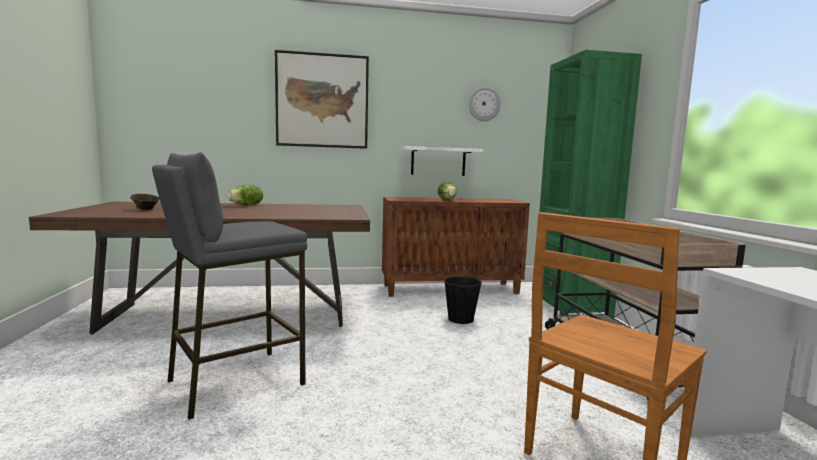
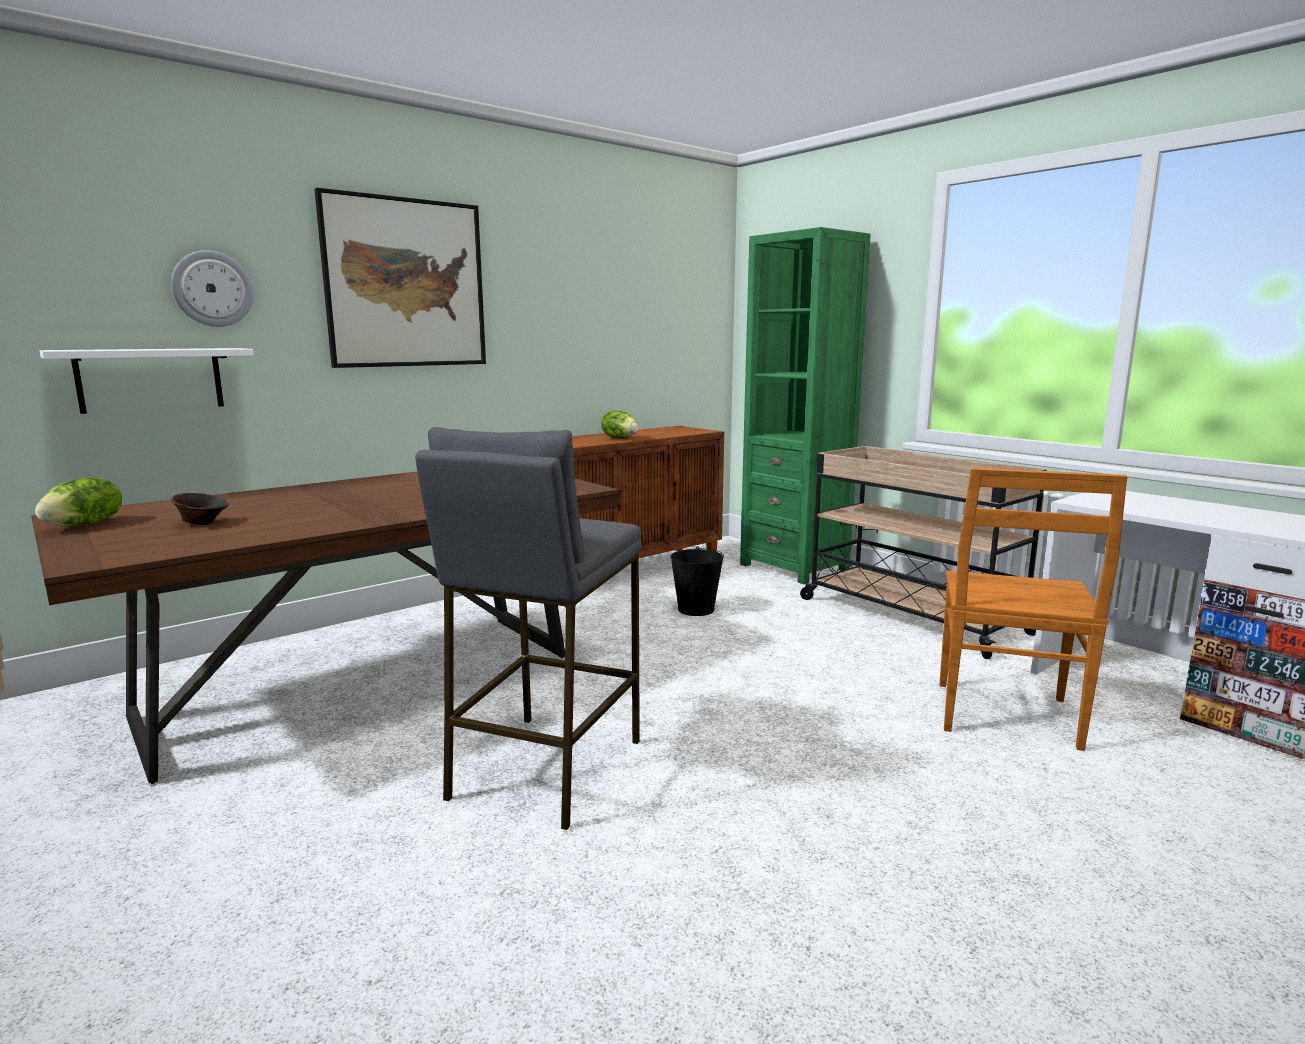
camera: 30 degrees left, 5 degrees up
lettuce [227,185,263,205] -> lettuce moved to [35,477,122,526]
white shelf [402,146,483,176] -> white shelf moved to [40,348,254,414]
wall clock [468,87,501,121] -> wall clock moved to [171,250,254,327]

